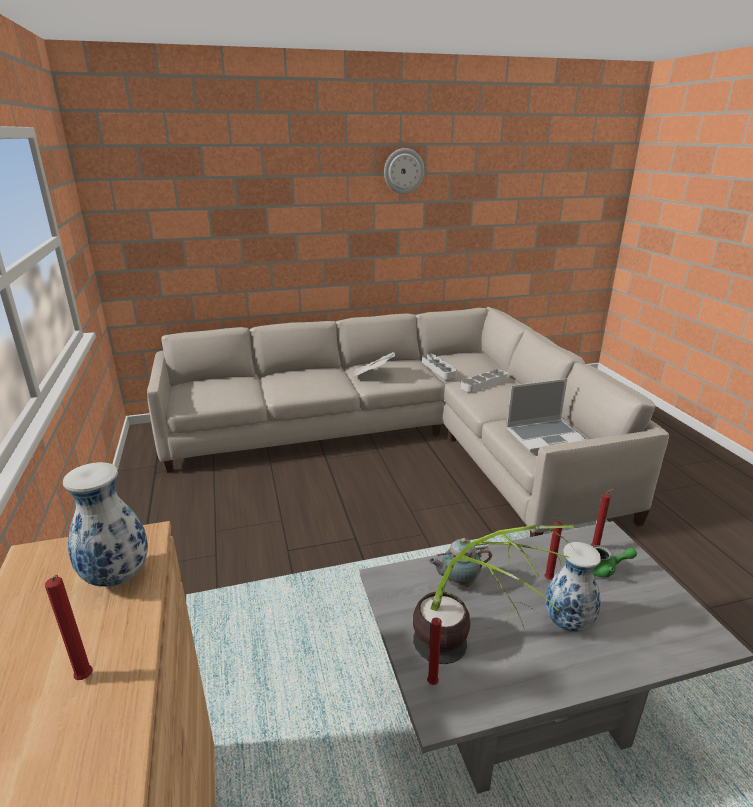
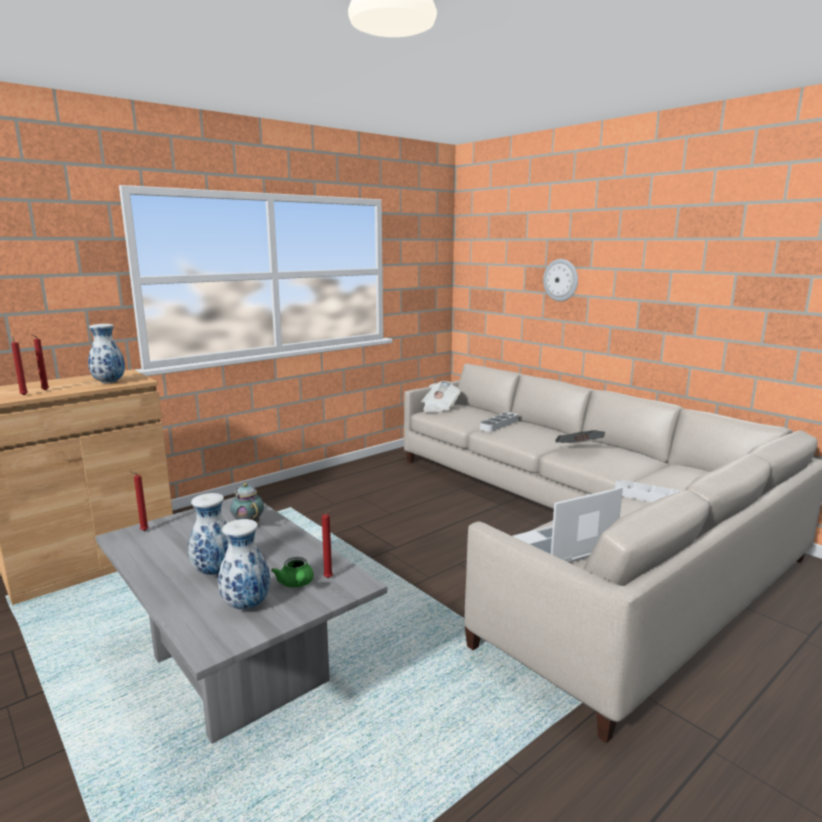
camera: 65 degrees right, 10 degrees down
wall clock [384,148,424,194] -> wall clock moved to [543,259,578,301]
potted plant [413,524,575,664] -> none
grey tray [422,354,457,379] -> grey tray moved to [480,412,518,432]
laptop [506,379,587,452] -> laptop turned 105 degrees clockwise [513,487,623,563]
red candle [545,518,563,580] -> red candle moved to [11,336,28,395]
none -> vase [218,519,270,610]
none -> newspaper [421,381,460,413]

